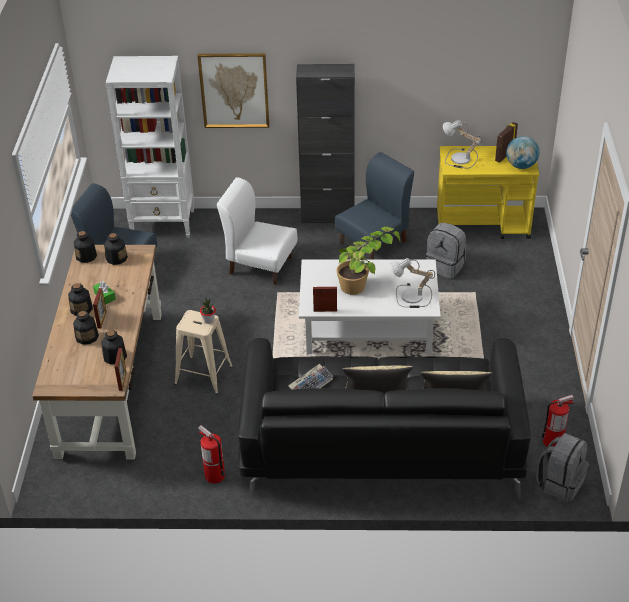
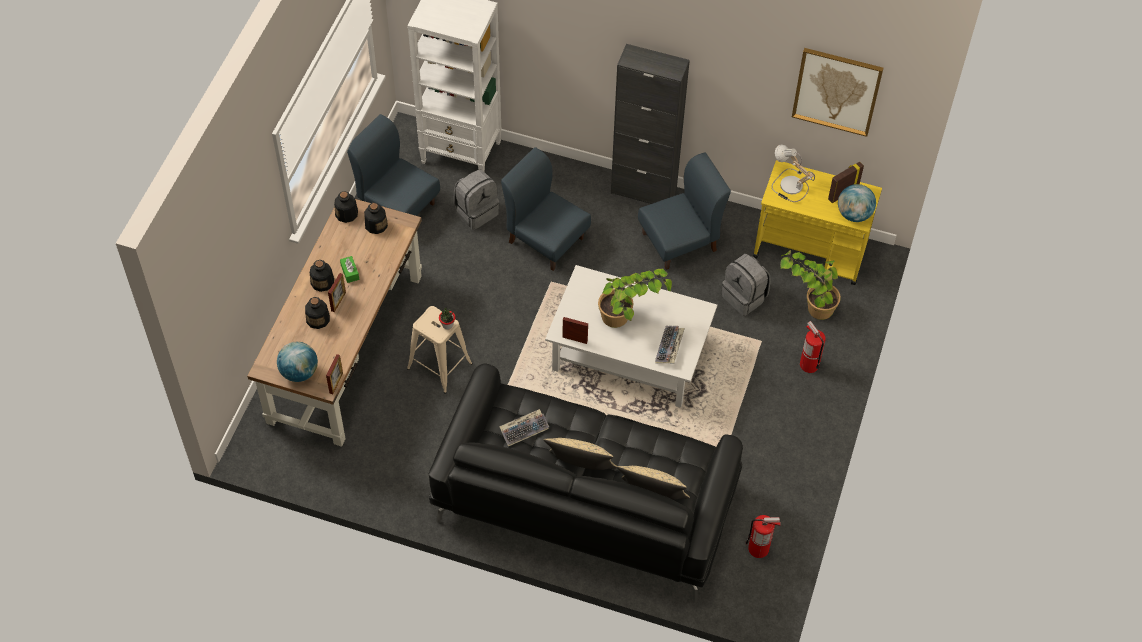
camera: 15 degrees right, 15 degrees up
bottle [101,330,127,364] -> none
picture [198,53,269,128] -> picture moved to [792,48,883,137]
fire extinguisher [198,425,225,484] -> fire extinguisher moved to [800,321,826,373]
white chair [217,177,298,285] -> blue chair [501,147,591,271]
table lamp [390,258,435,308] -> keyboard [655,326,685,363]
grey backpack [536,433,589,502] -> grey backpack moved to [453,169,499,230]
none -> globe [277,341,318,382]
none -> potted plant [780,250,841,320]

